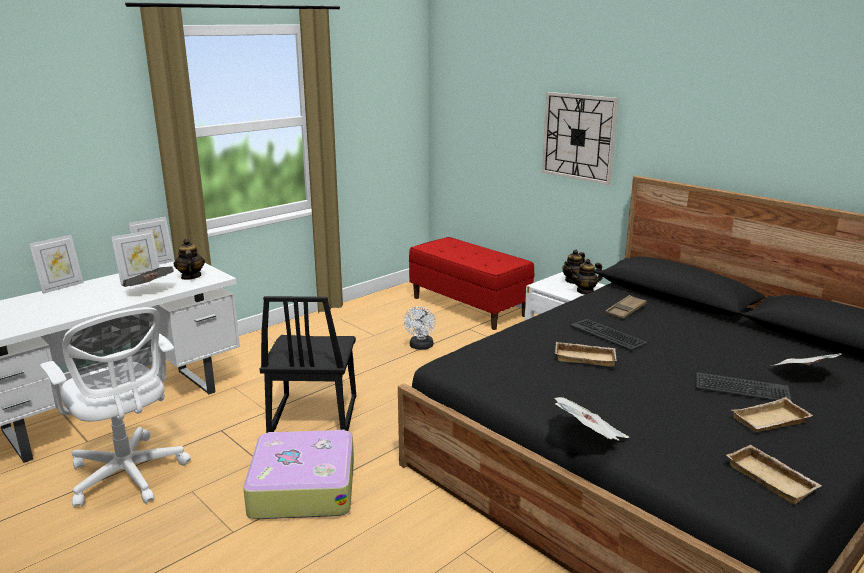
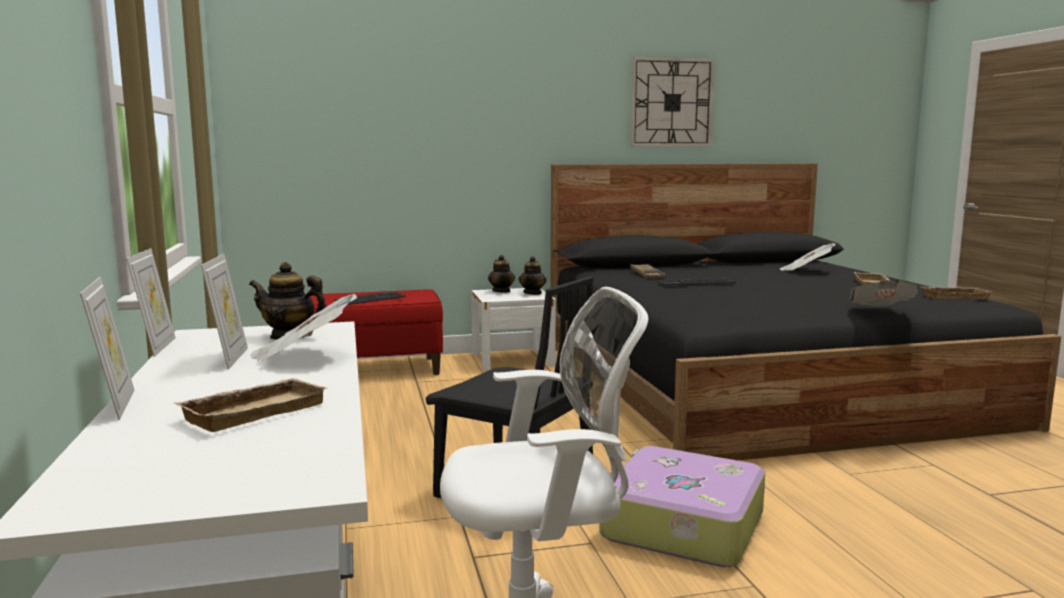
camera: 60 degrees left, 10 degrees down
white fan [404,306,436,350] -> none
wall clock [542,92,619,185] -> wall clock moved to [630,57,715,147]
beige tray [555,342,617,366] -> beige tray moved to [175,378,328,432]
keyboard [696,372,792,402] -> keyboard moved to [334,291,406,305]

